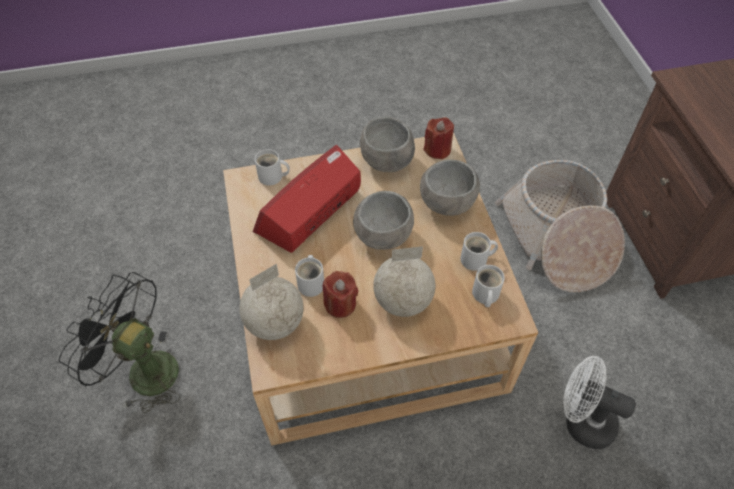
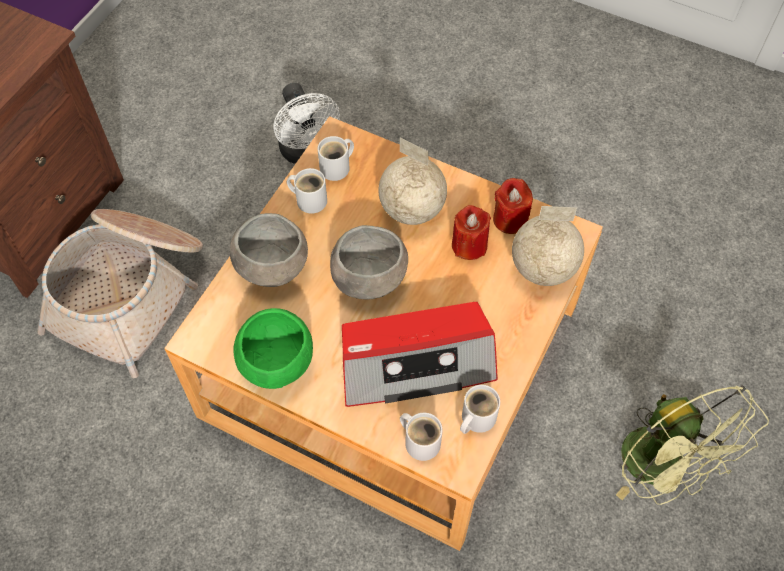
camera: 140 degrees left, 5 degrees up
black fan [59,272,180,413] -> green fan [616,386,769,505]
white mug [295,255,324,297] -> white mug moved to [460,385,500,434]
grey bowl [360,117,415,172] -> green bowl [234,308,313,389]
red candle [424,117,454,159] -> red candle moved to [493,178,533,234]

